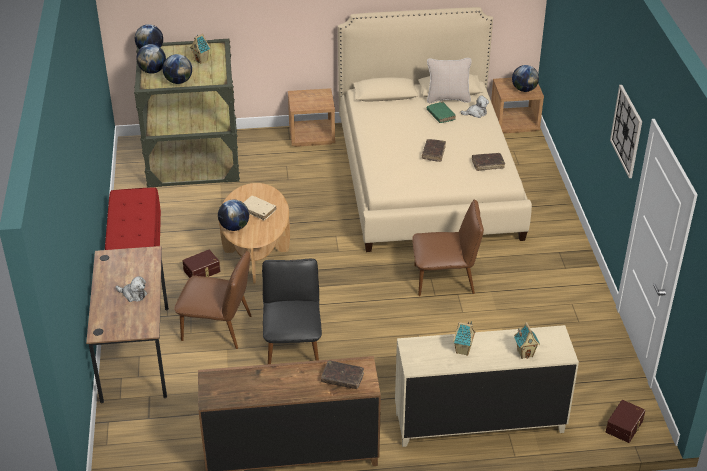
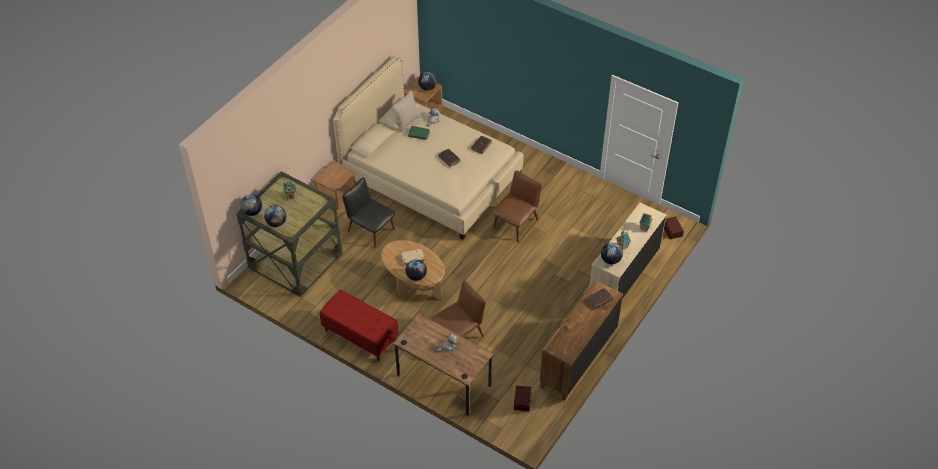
camera: 50 degrees left, 10 degrees up
globe [163,54,192,84] -> globe moved to [601,243,623,264]
brown storage box [182,250,221,278] -> brown storage box moved to [514,385,532,411]
black chair [262,259,322,364] -> black chair moved to [342,178,395,248]
wall clock [610,85,642,178] -> none

